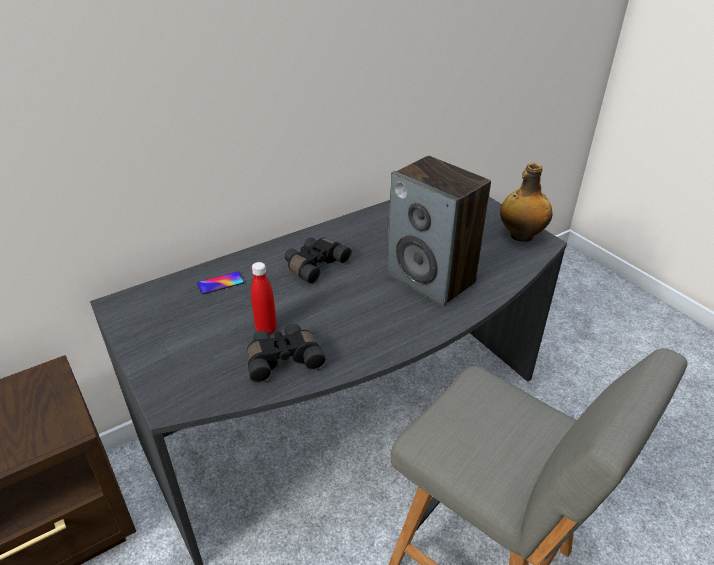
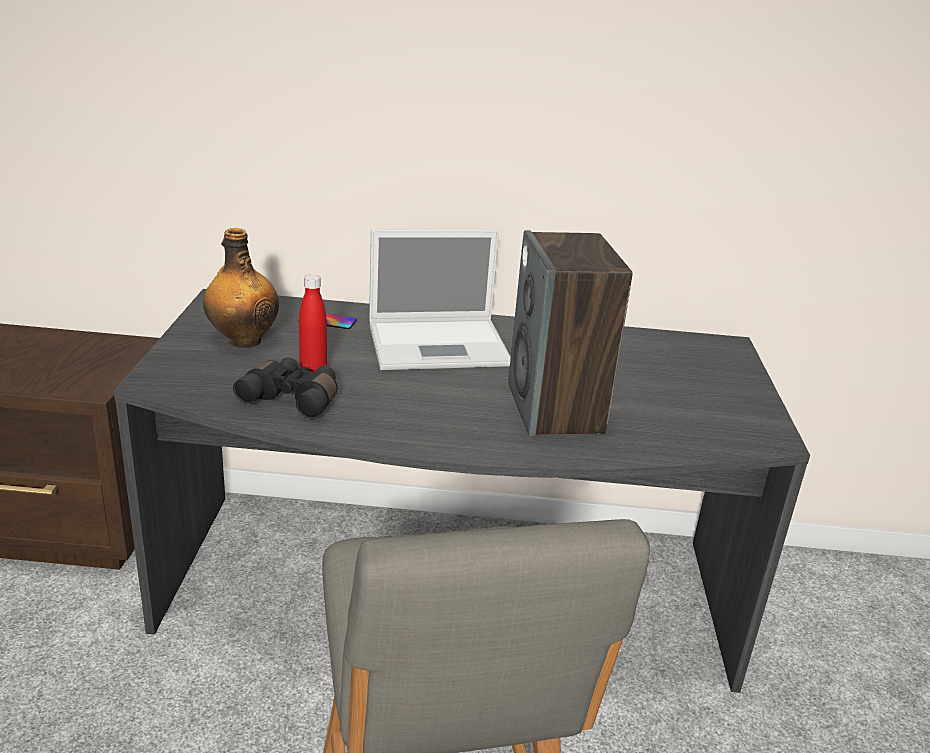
camera: 35 degrees right, 10 degrees down
black binoculars [285,237,352,284] -> laptop [369,230,511,370]
bottle [500,163,553,242] -> bottle moved to [203,228,279,348]

